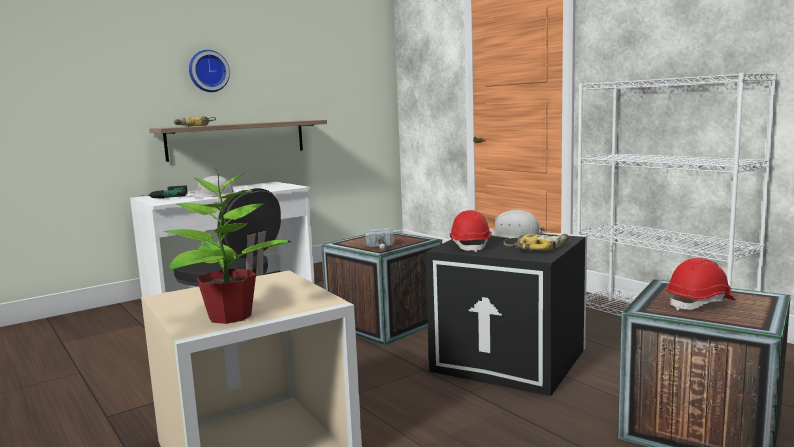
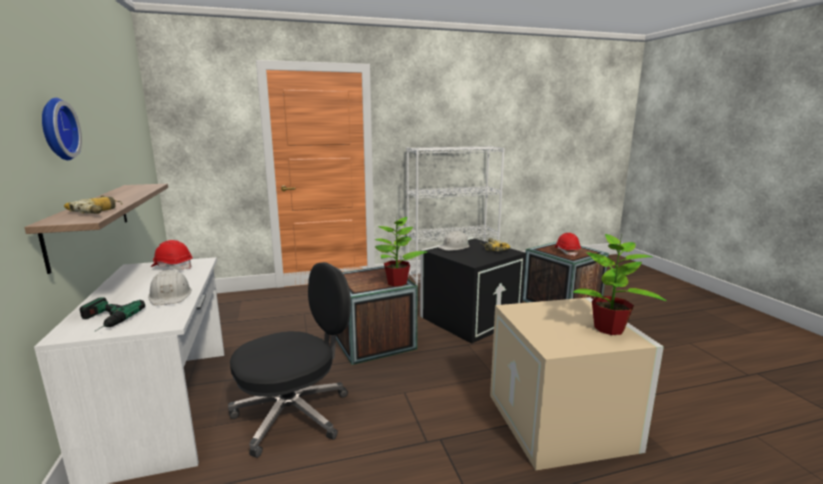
camera: 70 degrees left, 5 degrees up
hammer [365,228,394,250] -> potted plant [375,215,427,287]
red hard hat [449,210,492,252] -> red hard hat moved to [151,240,193,270]

